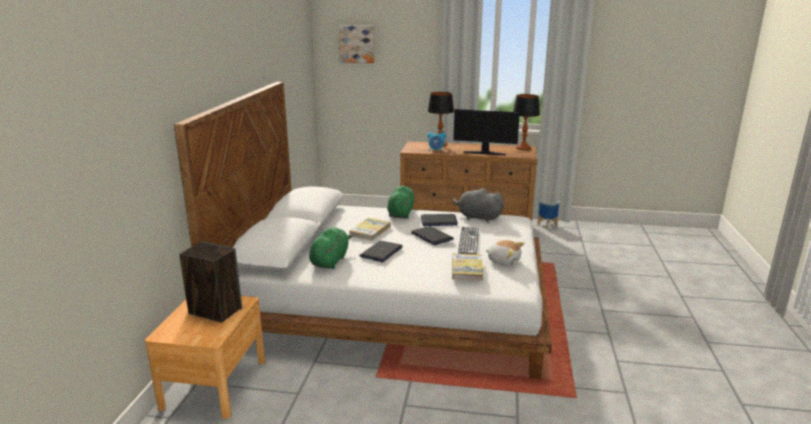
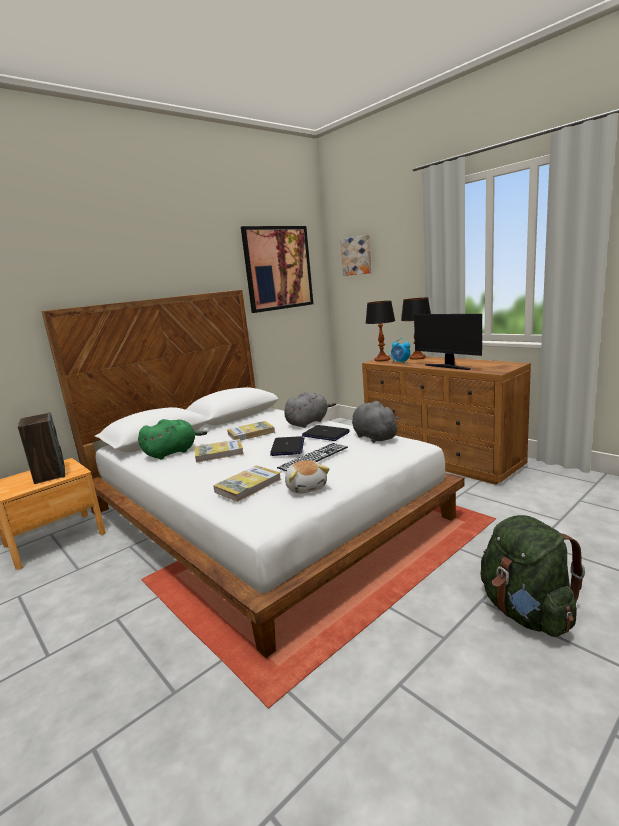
camera: 40 degrees right, 5 degrees down
laptop [359,241,403,262] -> book [195,439,244,463]
green plush toy [387,186,414,219] -> grey plush toy [284,392,336,428]
table lamp [513,94,540,150] -> table lamp moved to [366,301,395,361]
planter [538,198,559,229] -> none
none -> picture [241,226,313,313]
none -> green backpack [481,515,585,637]

